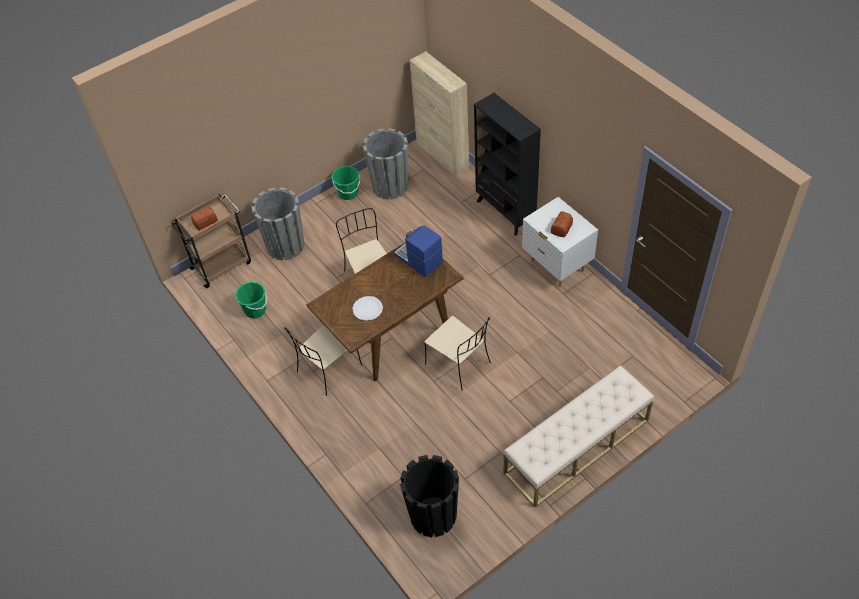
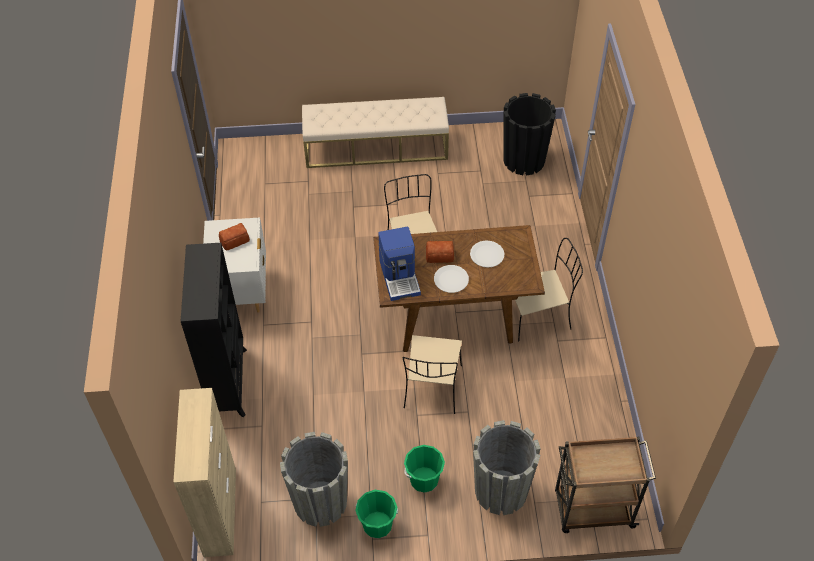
camera: 150 degrees left, 0 degrees up
bread [191,207,218,230] -> bread moved to [426,241,454,263]
green bucket [235,282,267,318] -> green bucket moved to [404,445,445,493]
none -> white plate [434,265,469,293]

